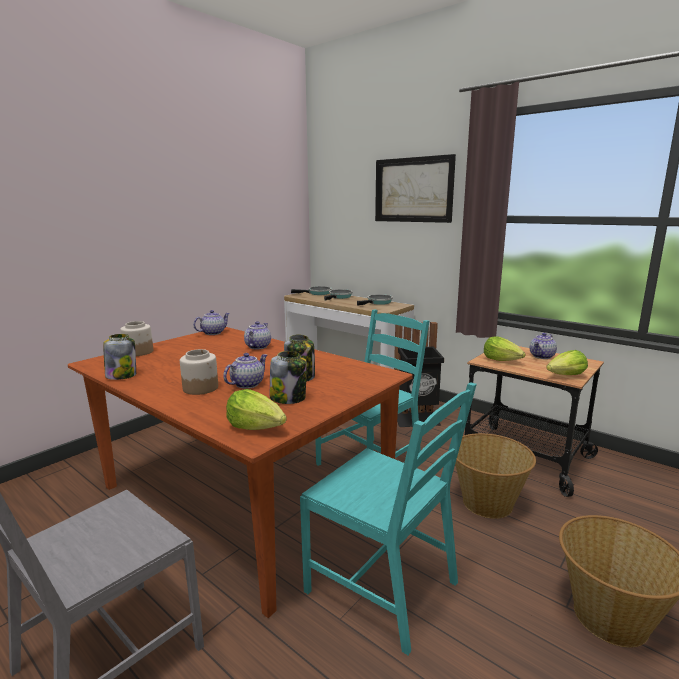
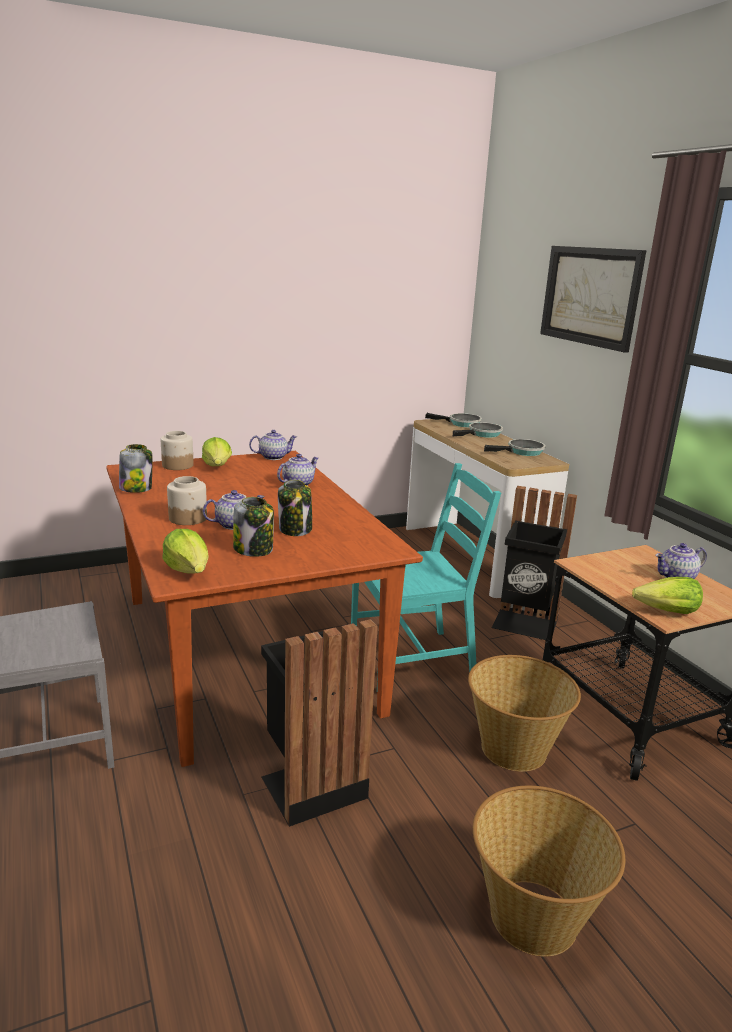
camera: 25 degrees right, 5 degrees up
turquoise chair [300,382,477,655] -> black trash can [261,619,378,827]
lettuce [484,336,526,361] -> lettuce moved to [202,437,232,466]

